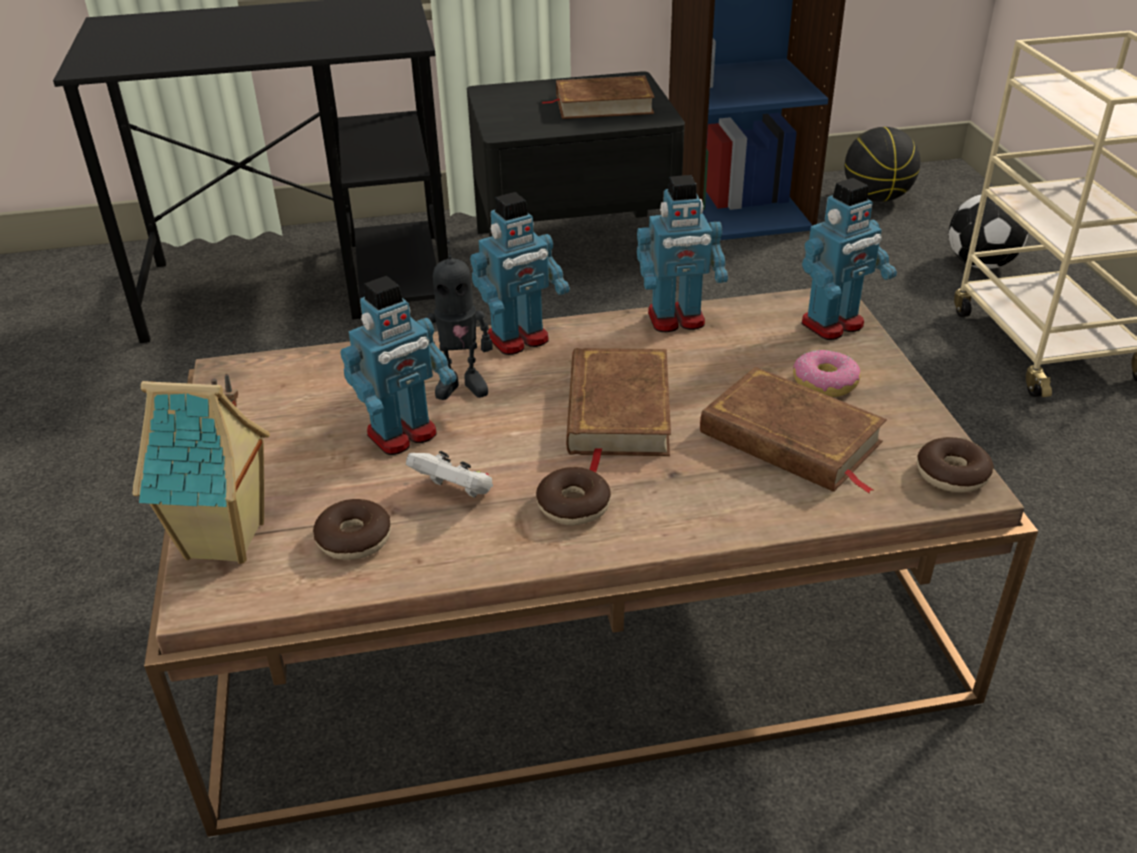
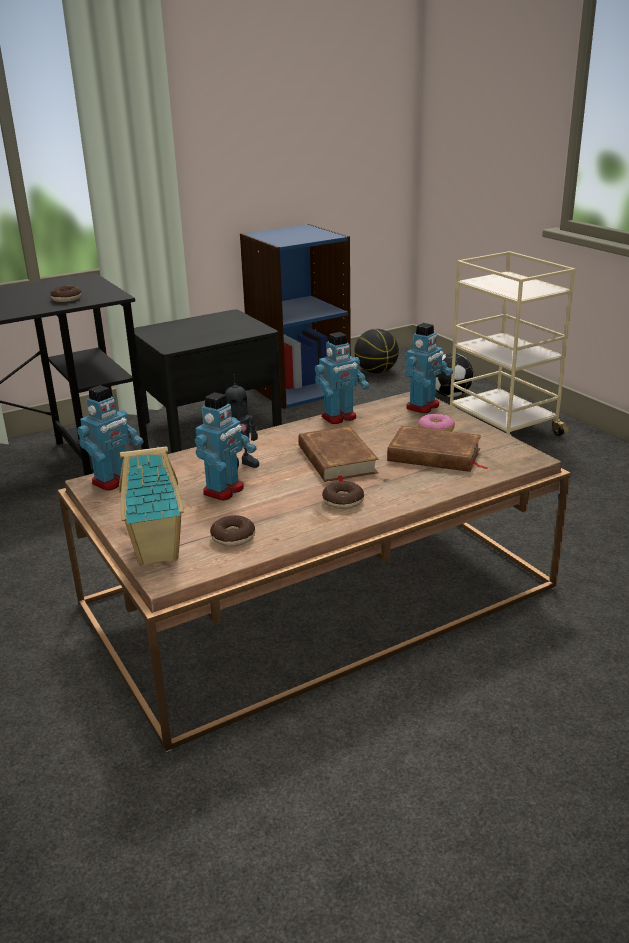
camera: 20 degrees left, 10 degrees down
white game controller [406,451,493,498] -> none
toy robot [470,192,570,355] -> toy robot moved to [77,385,143,491]
brown book [541,76,655,119] -> none
donut [917,437,994,492] -> donut moved to [50,286,81,302]

